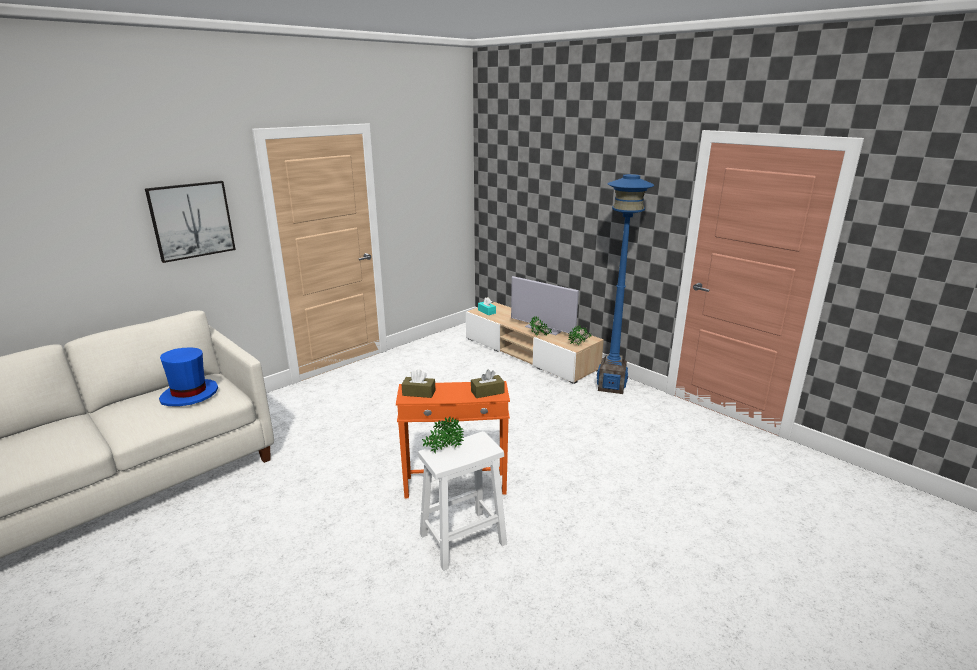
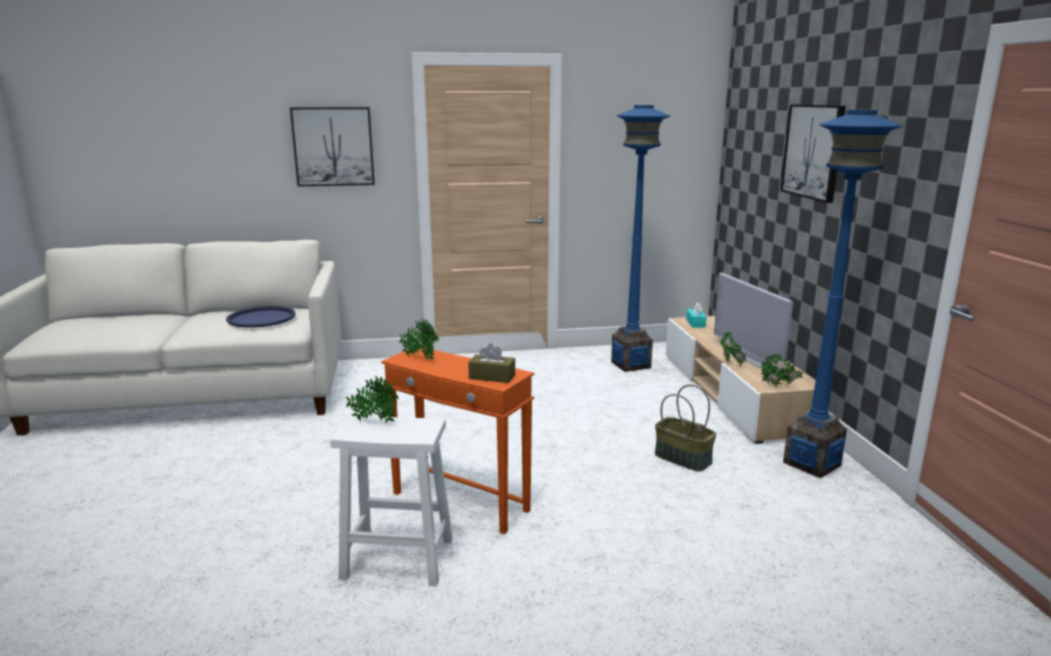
camera: 35 degrees right, 5 degrees down
blue hat [159,347,218,406] -> blue tray [226,306,295,328]
brown tissue box [402,369,435,398] -> potted plant [399,318,439,360]
none -> blue floor lamp [611,105,670,372]
none -> basket [655,385,716,471]
none -> picture [780,104,846,203]

